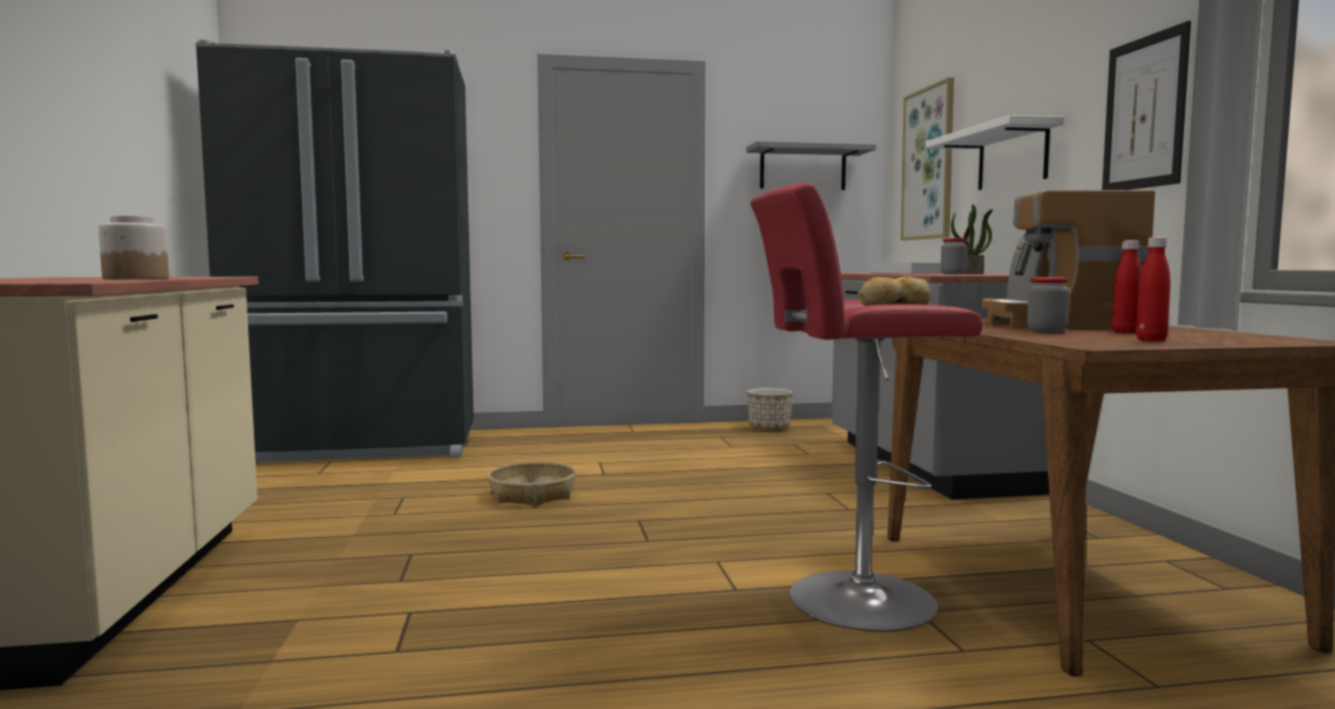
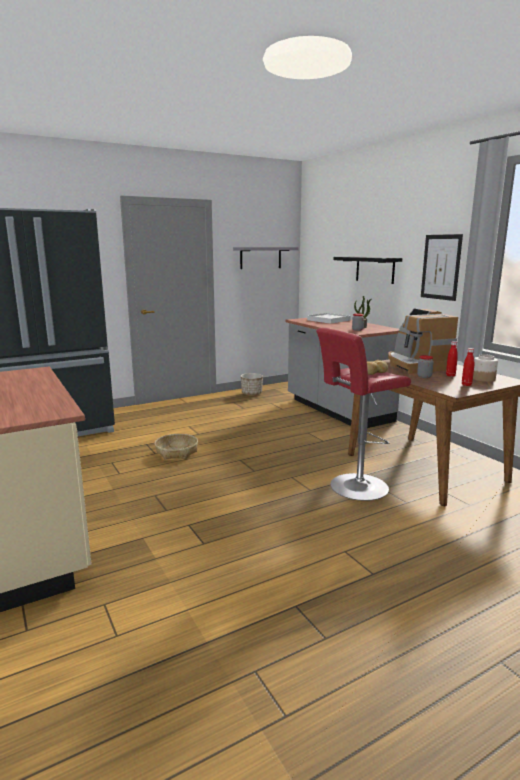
camera: 20 degrees left, 10 degrees up
jar [98,215,169,279] -> jar moved to [473,354,498,382]
picture [901,77,954,240] -> none
white shelf [926,115,1064,190] -> black shelf [333,257,402,284]

